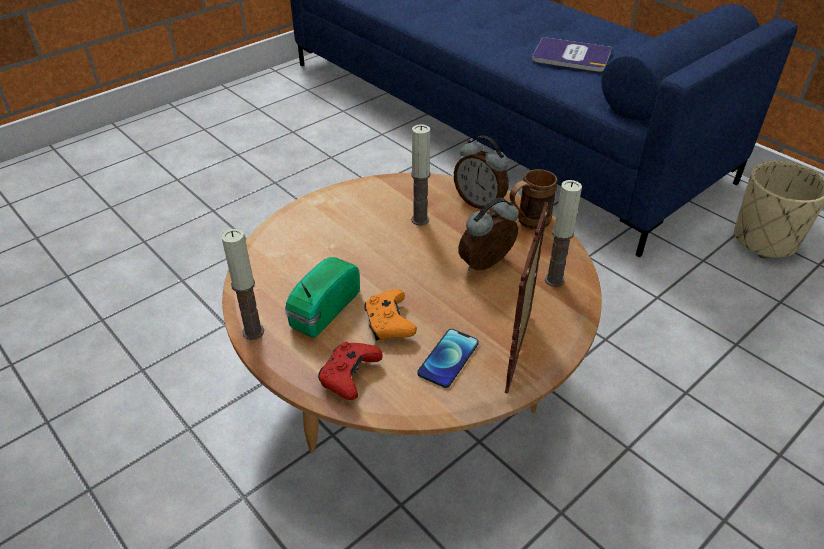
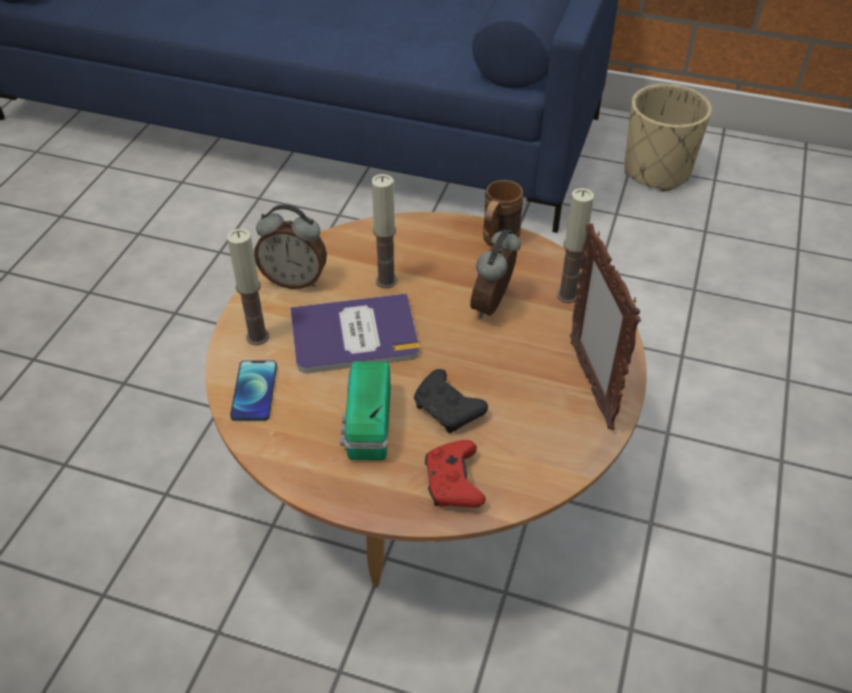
camera: 30 degrees left, 5 degrees up
candle [221,229,264,340] -> candle moved to [227,229,269,345]
orange game controller [365,289,417,340] -> black game controller [414,369,488,433]
phone [417,329,479,388] -> phone moved to [230,360,277,421]
alarm clock [454,136,509,211] -> alarm clock moved to [254,205,327,289]
book [532,37,612,72] -> book moved to [290,293,419,373]

